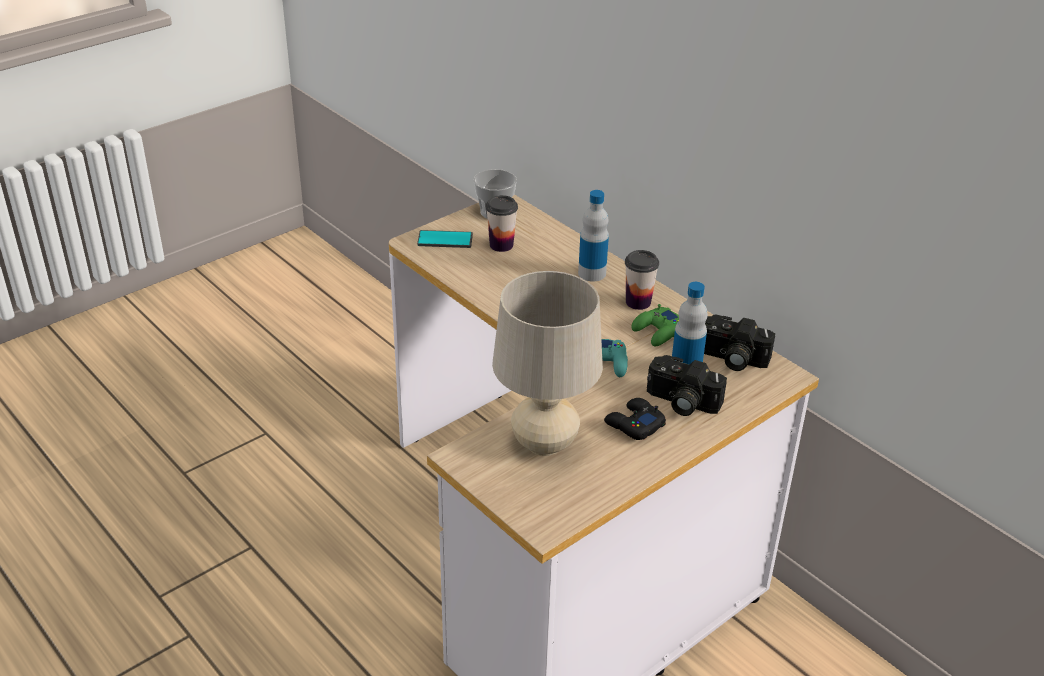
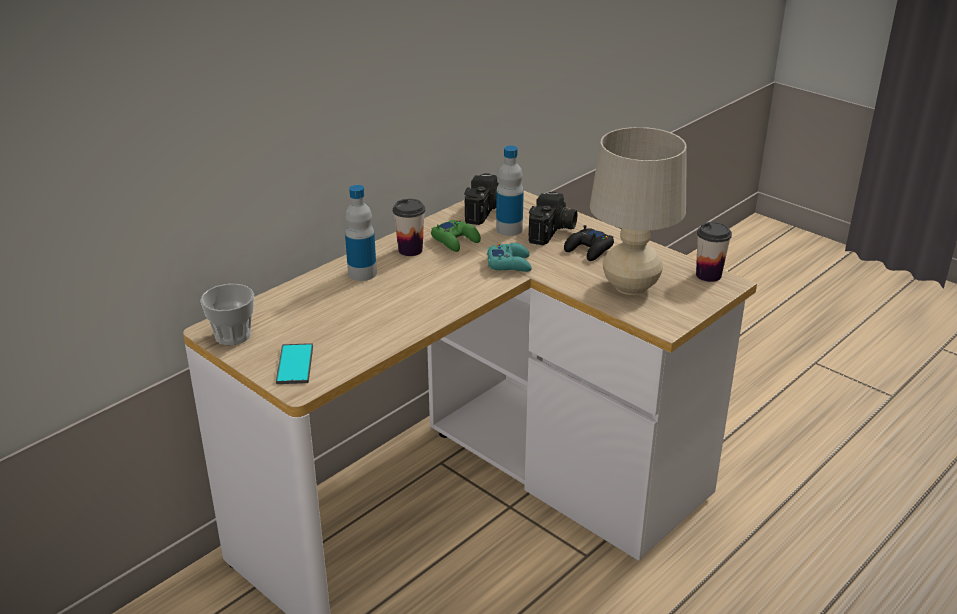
camera: 95 degrees left, 5 degrees down
cup [486,195,518,252] -> cup moved to [696,222,732,282]

